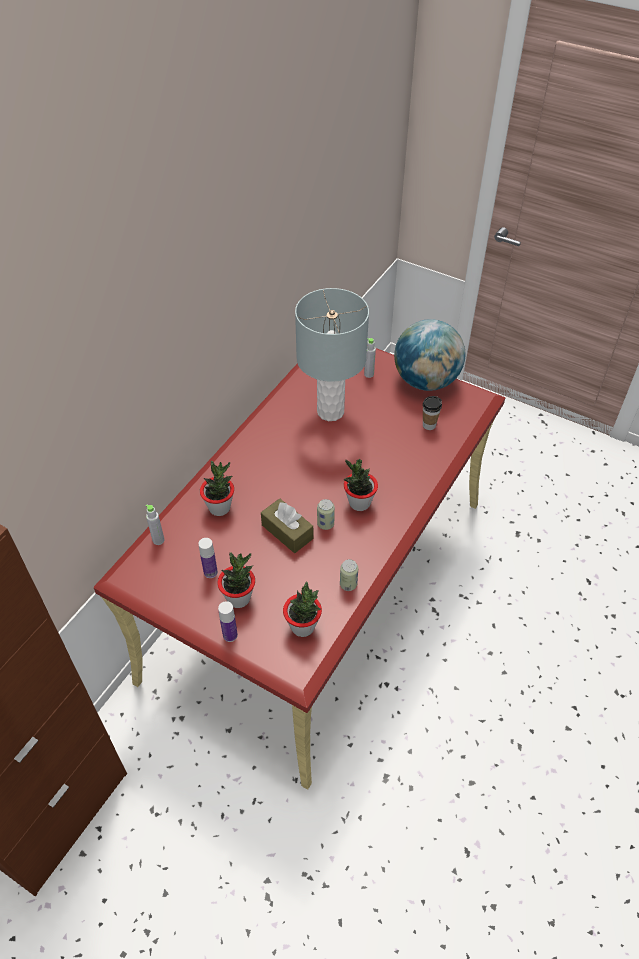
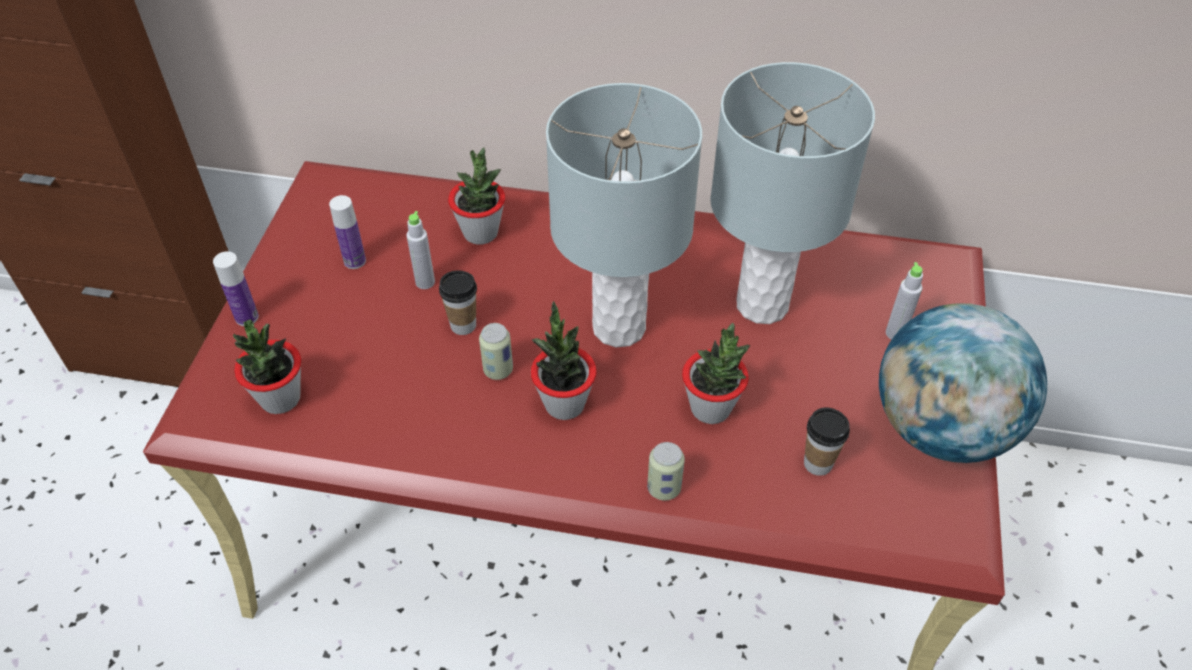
camera: 70 degrees right, 0 degrees up
grey bottle [145,504,164,545] -> grey bottle moved to [406,211,435,289]
potted plant [217,552,255,608] -> potted plant moved to [682,323,751,424]
brown tissue box [261,498,313,553] -> cup [439,270,477,335]
can [340,559,358,591] -> can moved to [647,442,685,500]
none -> grey table lamp [546,83,702,347]

